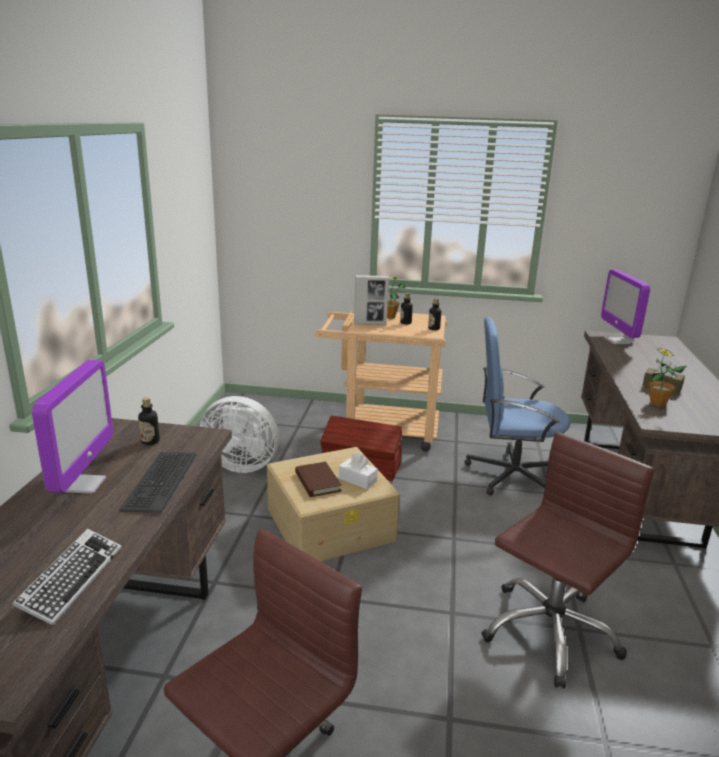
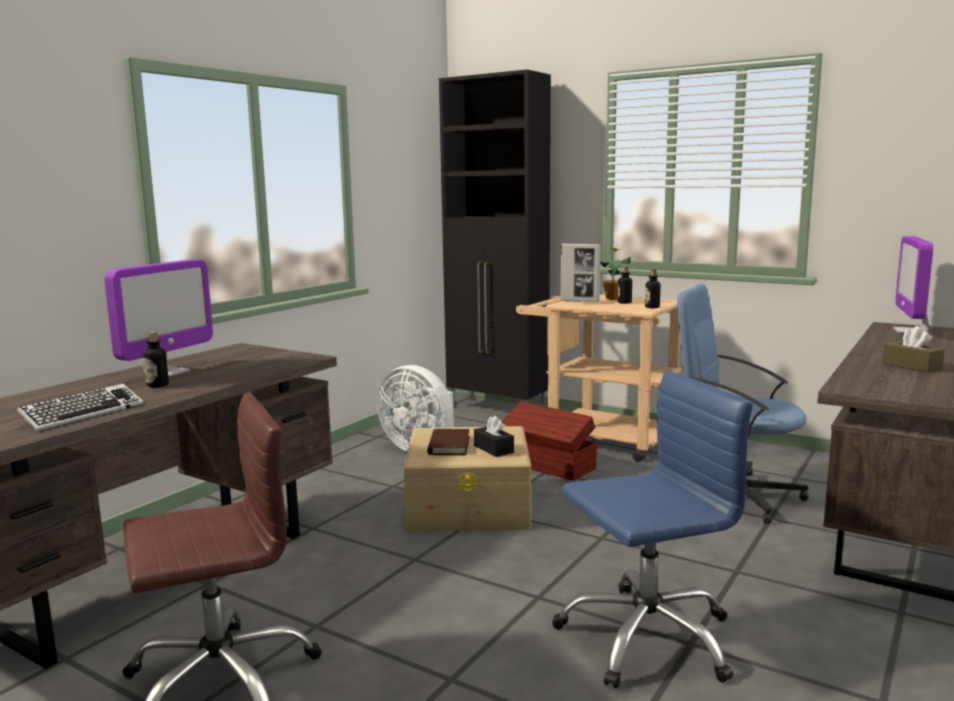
camera: 25 degrees right, 10 degrees down
keyboard [119,452,197,513] -> none
bottle [138,398,160,445] -> bottle moved to [144,332,169,388]
white tissue box [339,453,378,489] -> black tissue box [474,416,514,457]
brown office chair [481,432,654,689] -> blue office chair [552,371,753,689]
potted plant [649,348,686,406] -> none
none -> black cabinet [439,69,551,408]

